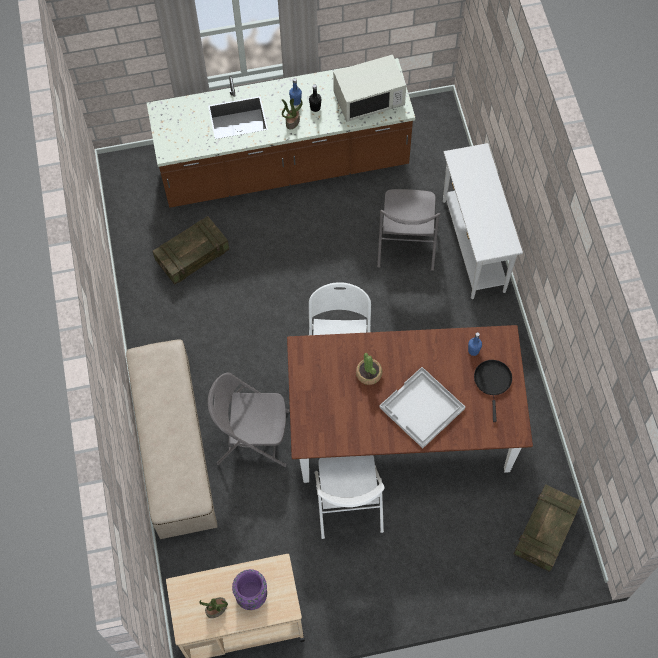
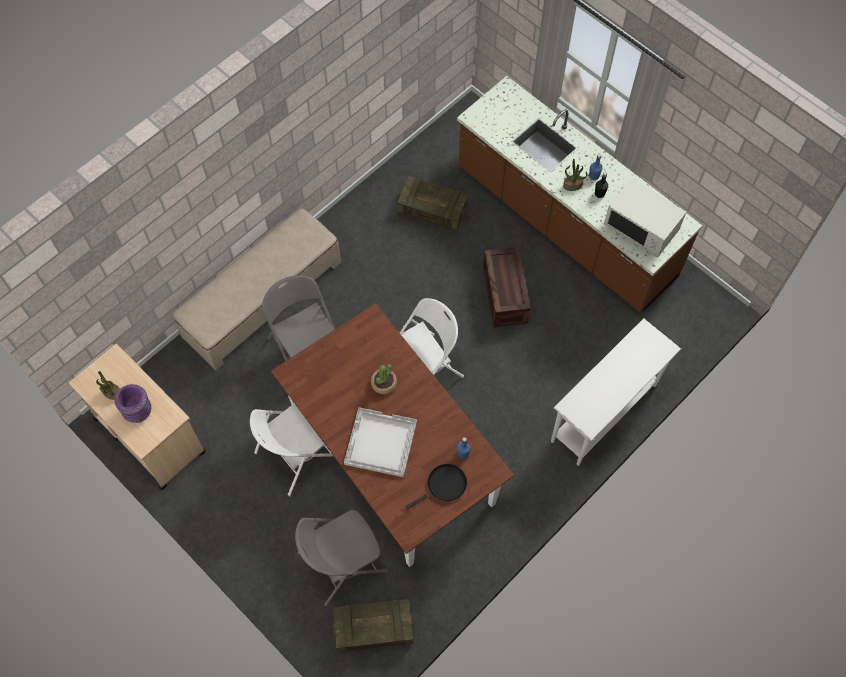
camera: 55 degrees right, 0 degrees up
grey chair [377,189,440,271] -> grey chair moved to [295,510,389,606]
none -> crate [483,247,531,328]

